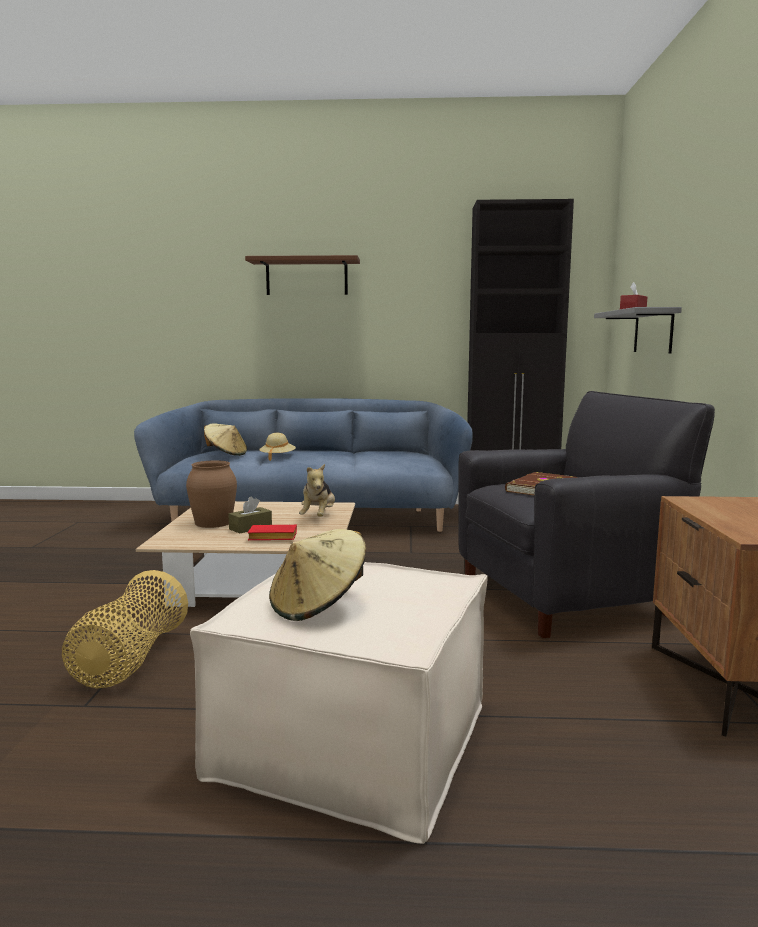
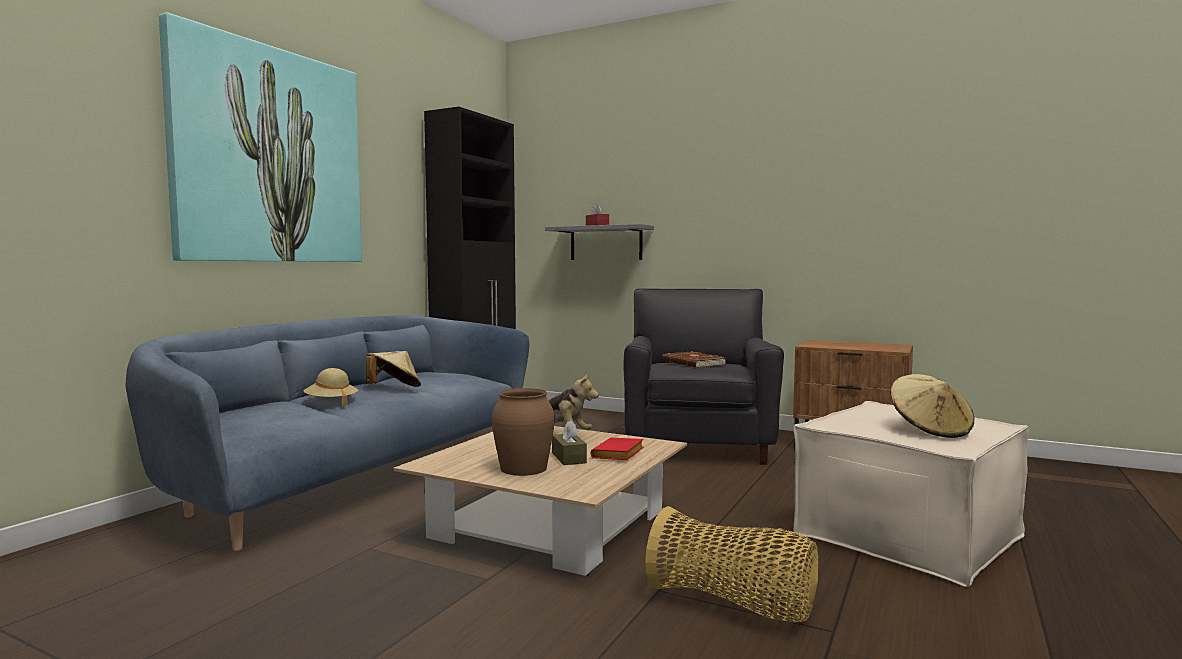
camera: 65 degrees left, 5 degrees down
beige hat [204,423,247,456] -> beige hat moved to [366,351,421,387]
brown shelf [245,255,360,295] -> picture [159,12,362,262]

